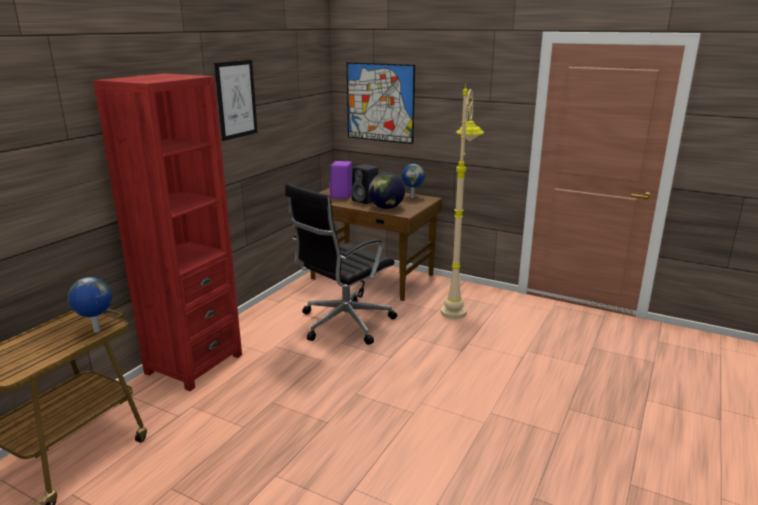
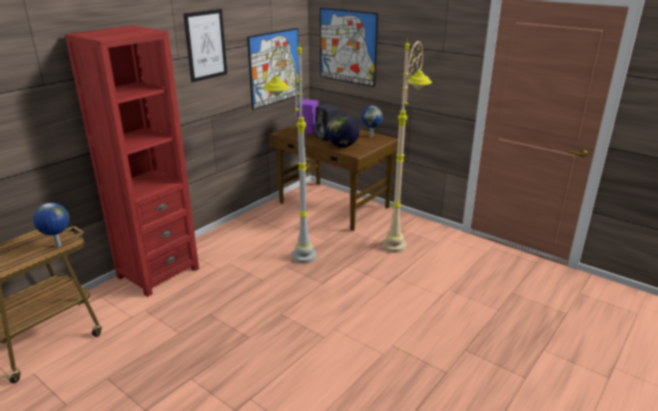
camera: 10 degrees right, 5 degrees up
black office chair [285,183,397,345] -> grey floor lamp [263,42,317,264]
none -> picture [247,28,299,110]

